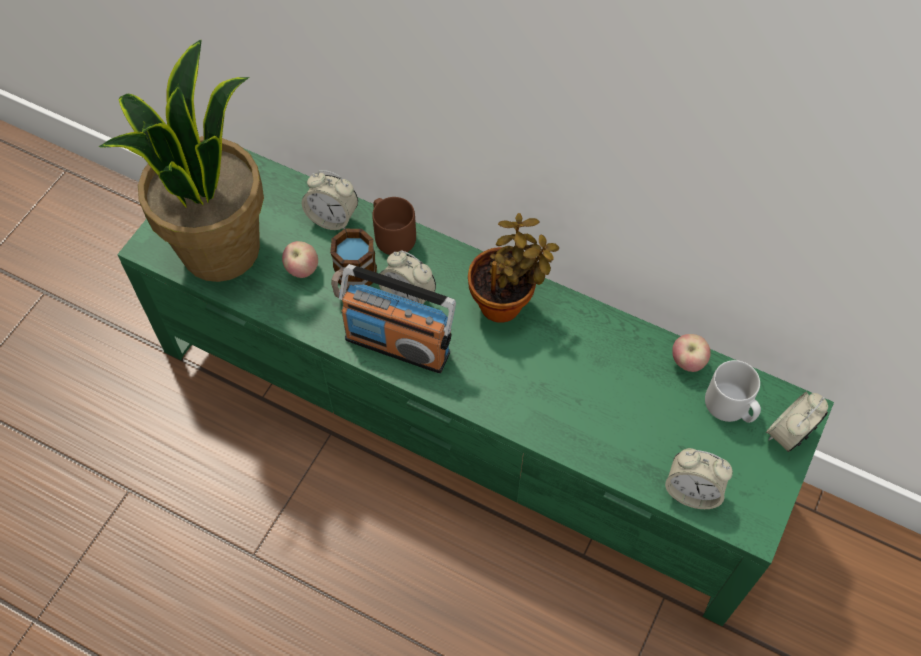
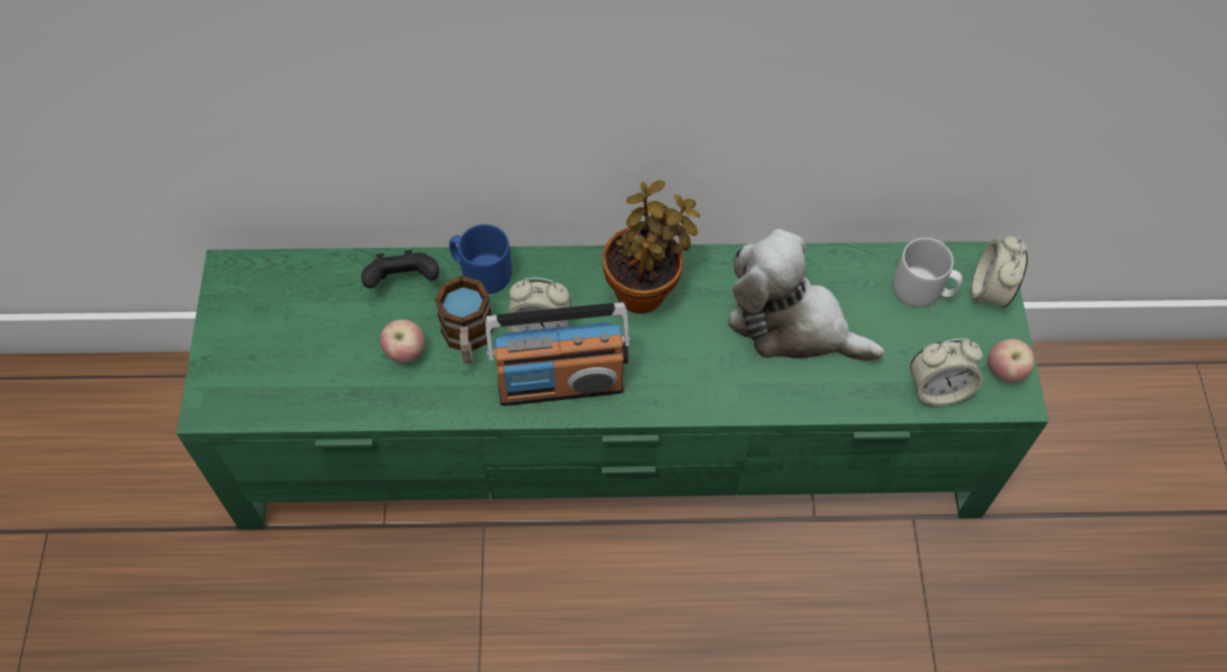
camera: 30 degrees left, 0 degrees up
potted plant [99,40,264,282] -> none
alarm clock [302,170,358,230] -> black game controller [361,250,439,288]
brown mug [372,197,416,255] -> blue mug [449,224,512,294]
apple [672,334,711,372] -> apple moved to [988,339,1035,382]
none -> plush toy [728,229,885,361]

